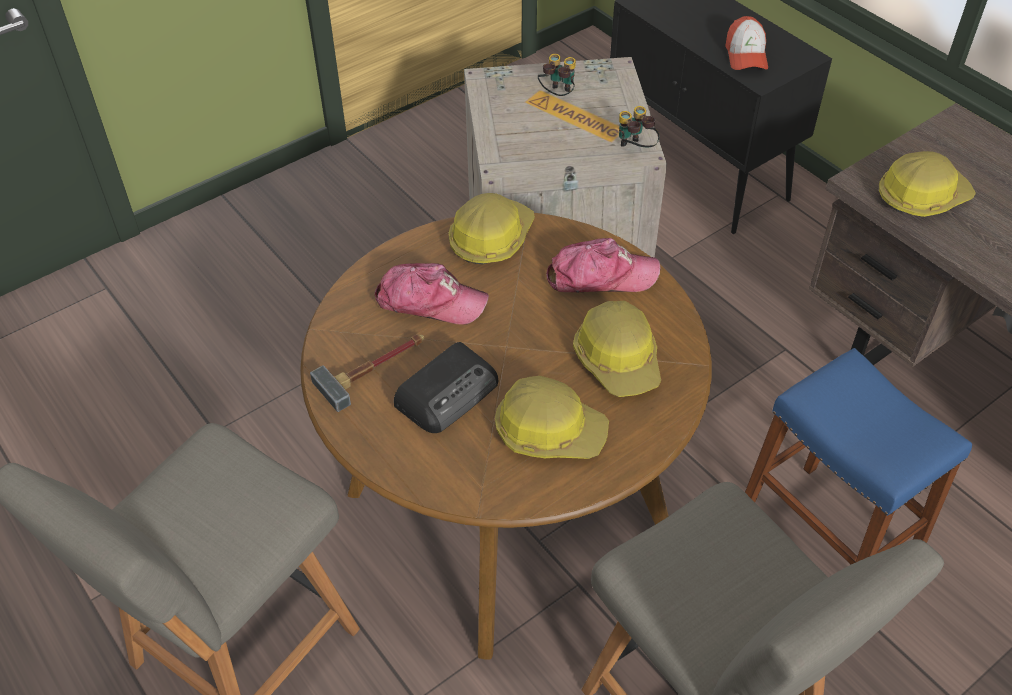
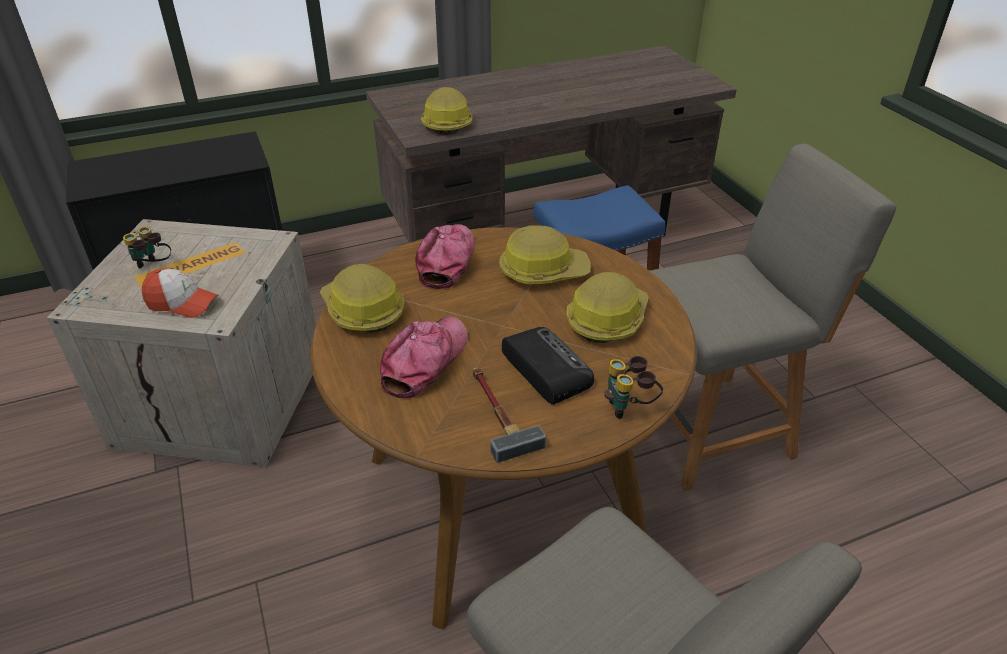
camera: 75 degrees left, 10 degrees down
binoculars [619,106,660,147] -> binoculars moved to [604,356,663,419]
cap [725,16,768,70] -> cap moved to [142,268,219,318]

